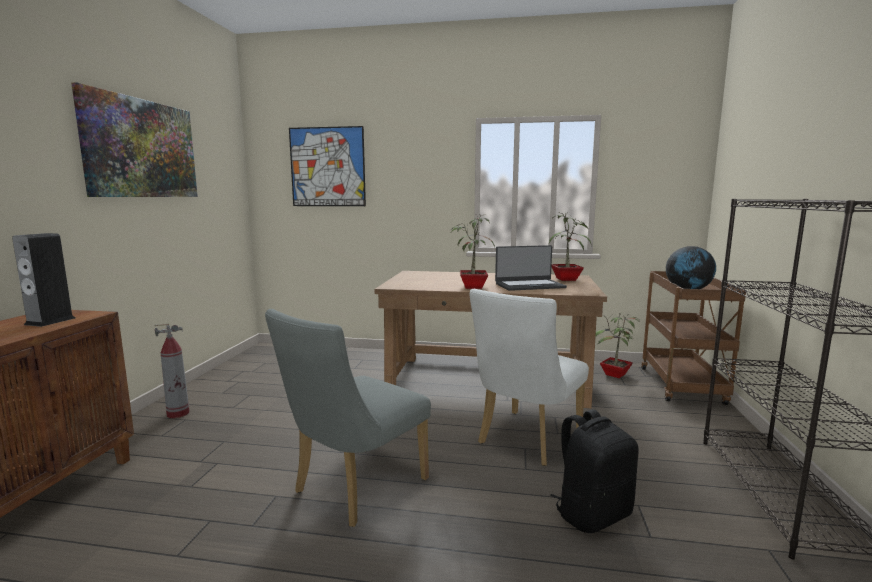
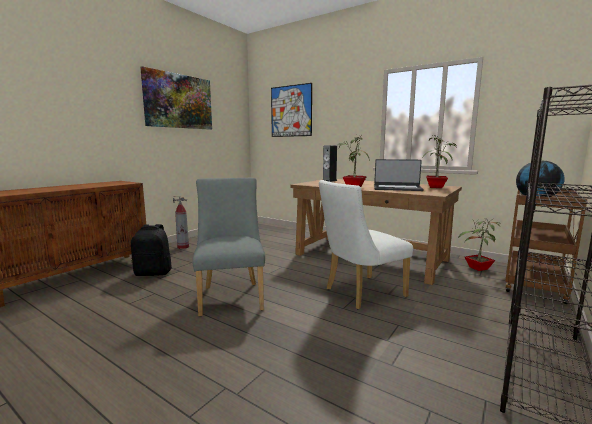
camera: 25 degrees right, 0 degrees up
speaker [12,233,75,327] -> speaker moved to [323,145,337,182]
grey chair [265,309,431,527] -> grey chair turned 105 degrees clockwise [192,178,265,317]
black backpack [550,409,638,533] -> black backpack moved to [131,224,172,276]

